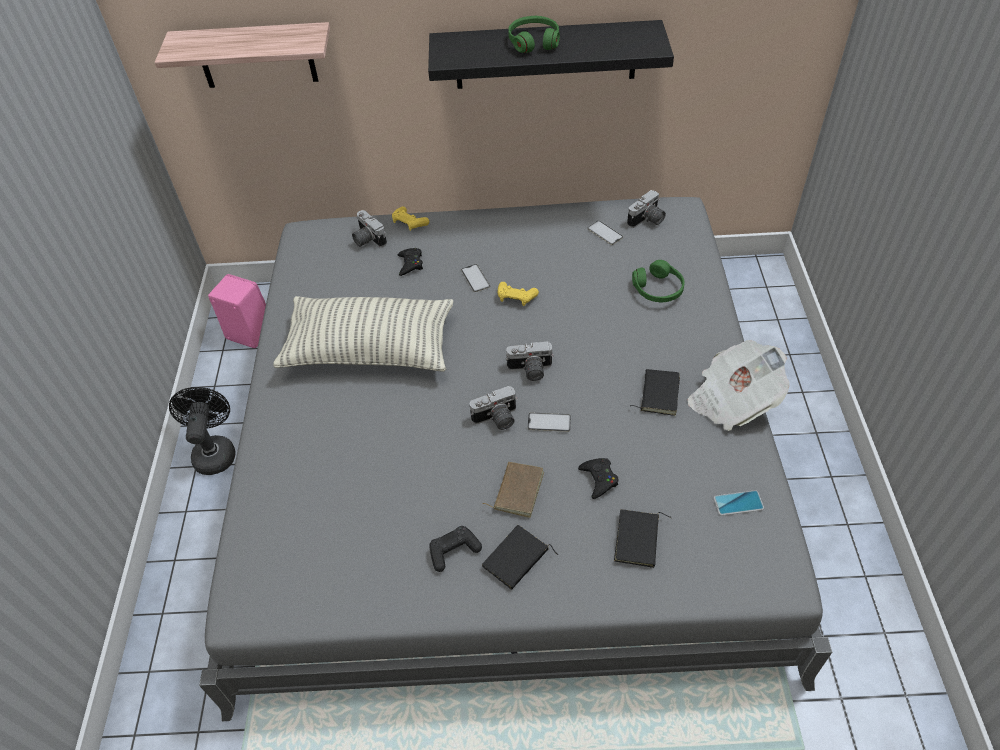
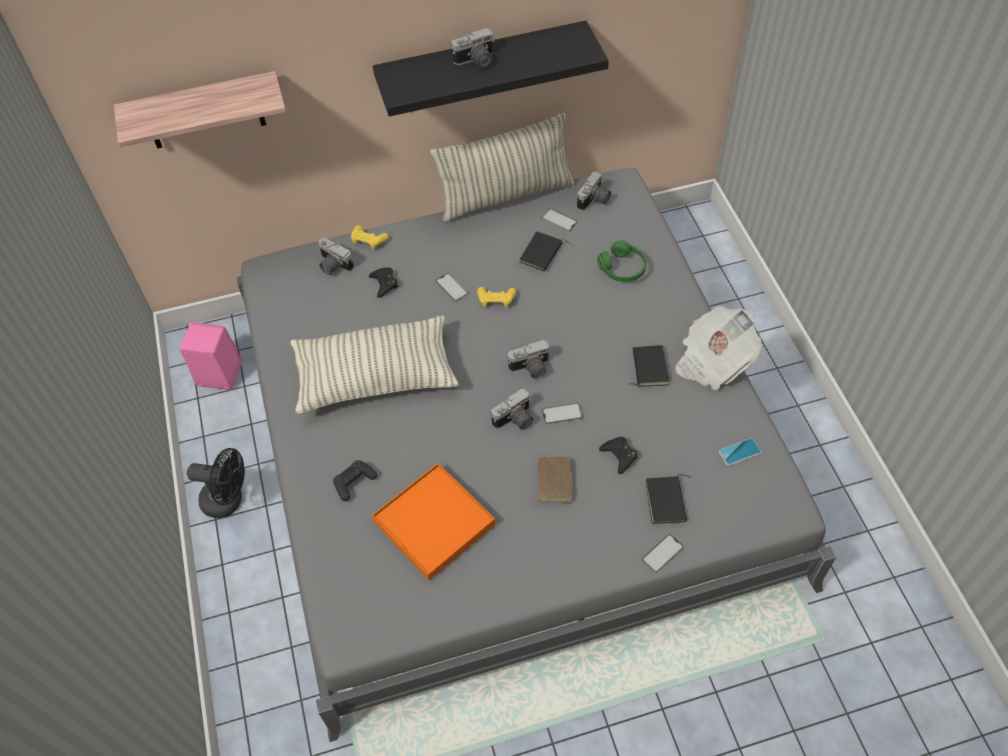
camera: 15 degrees left, 5 degrees up
black fan [169,387,235,475] -> black fan turned 120 degrees clockwise [187,448,245,518]
black game controller [429,526,482,572] -> black game controller moved to [333,460,377,501]
black book [482,525,558,590] -> black book moved to [519,232,570,271]
green headphones [508,16,560,53] -> camera [452,28,495,68]
none -> orange tray [372,463,495,580]
none -> pillow [430,113,574,222]
none -> phone [642,534,684,573]

